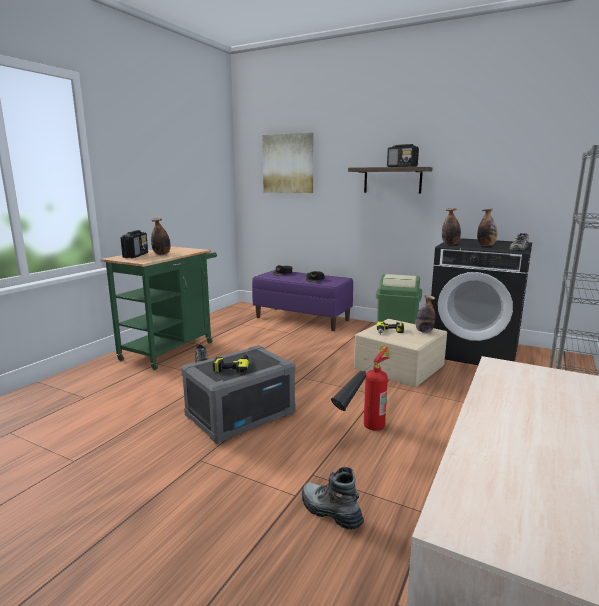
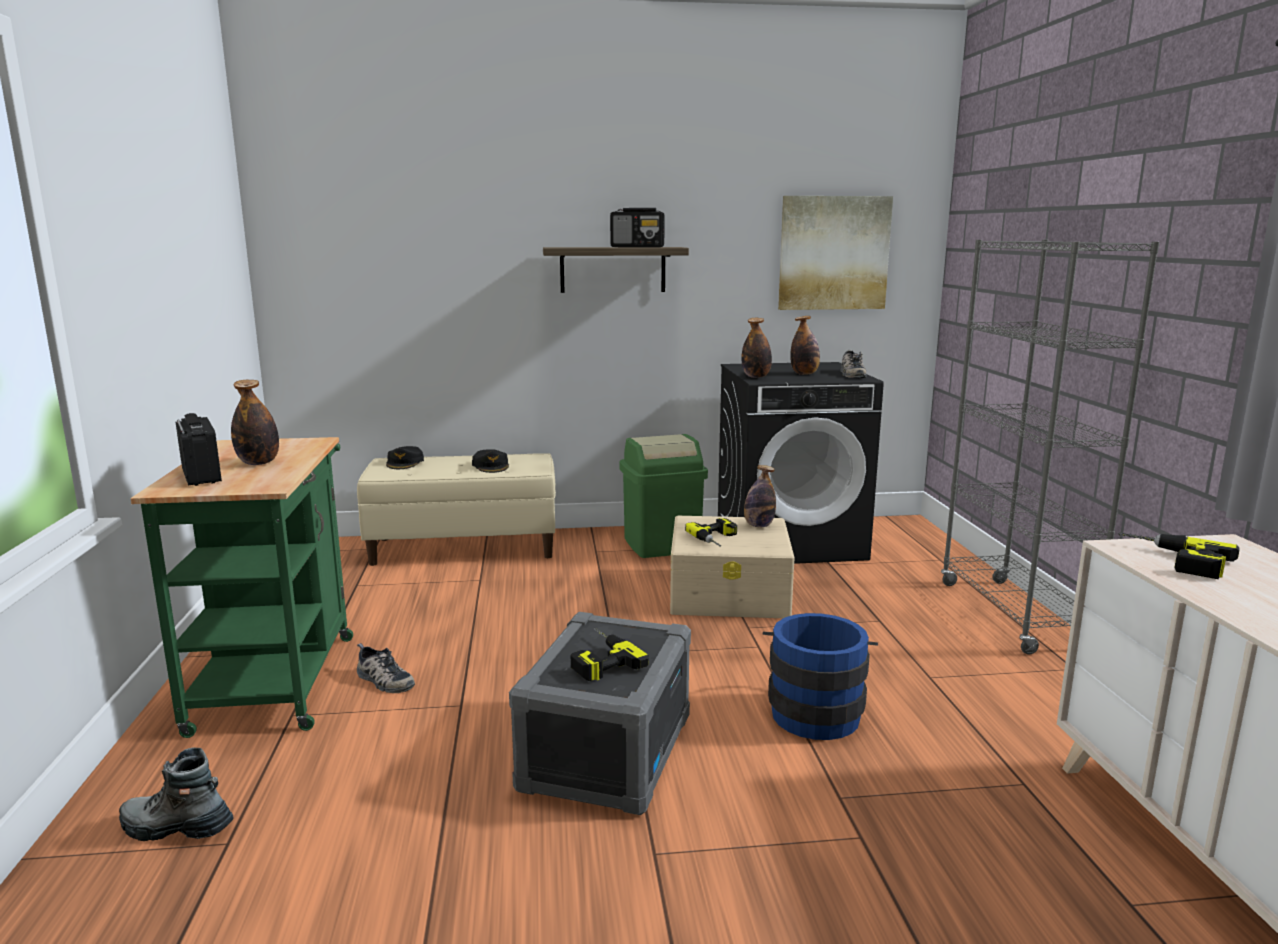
camera: 35 degrees left, 0 degrees up
purple bench [252,270,353,331] -> beige bench [357,453,556,566]
picture [262,132,314,193] -> picture moved to [778,196,893,310]
boot [302,467,364,530] -> boot moved to [119,747,233,841]
fire extinguisher [331,347,390,431] -> blue bucket [763,613,878,740]
none -> power drill [1119,532,1240,579]

